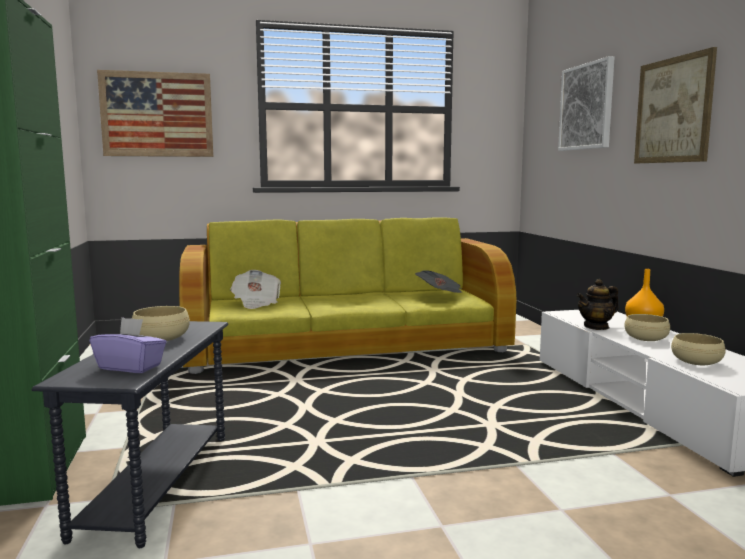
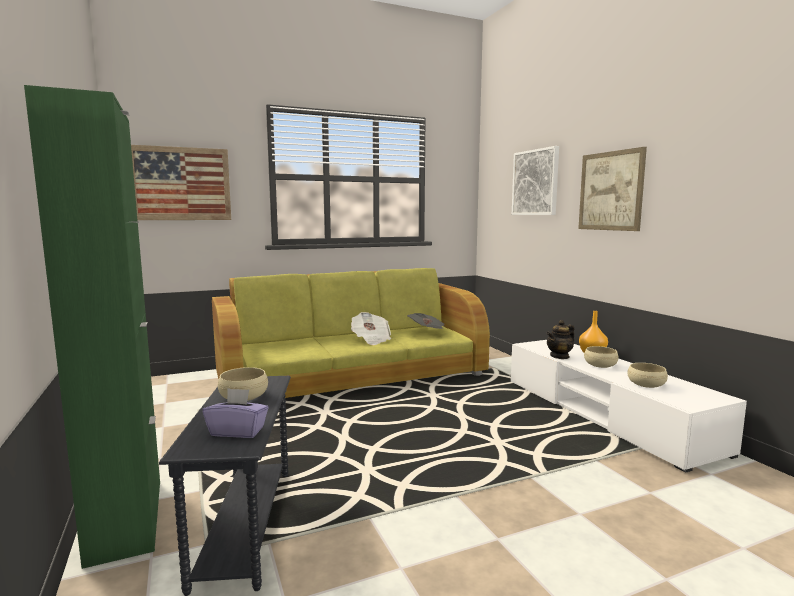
camera: 10 degrees left, 0 degrees up
newspaper [230,270,281,309] -> newspaper moved to [351,312,391,345]

